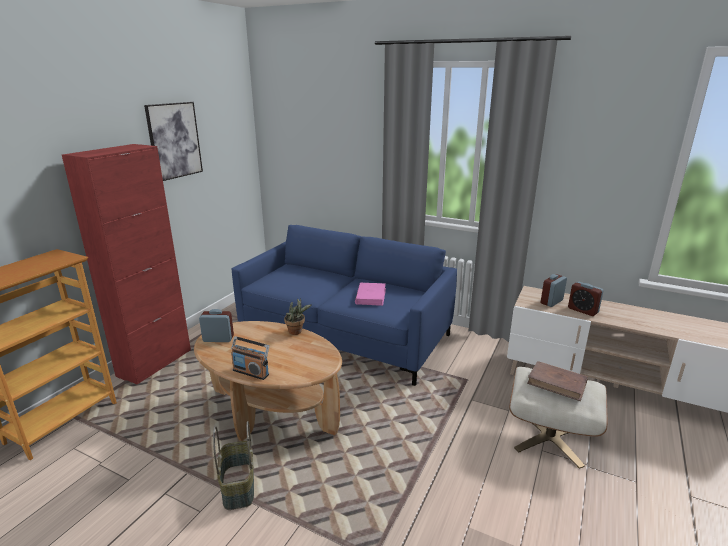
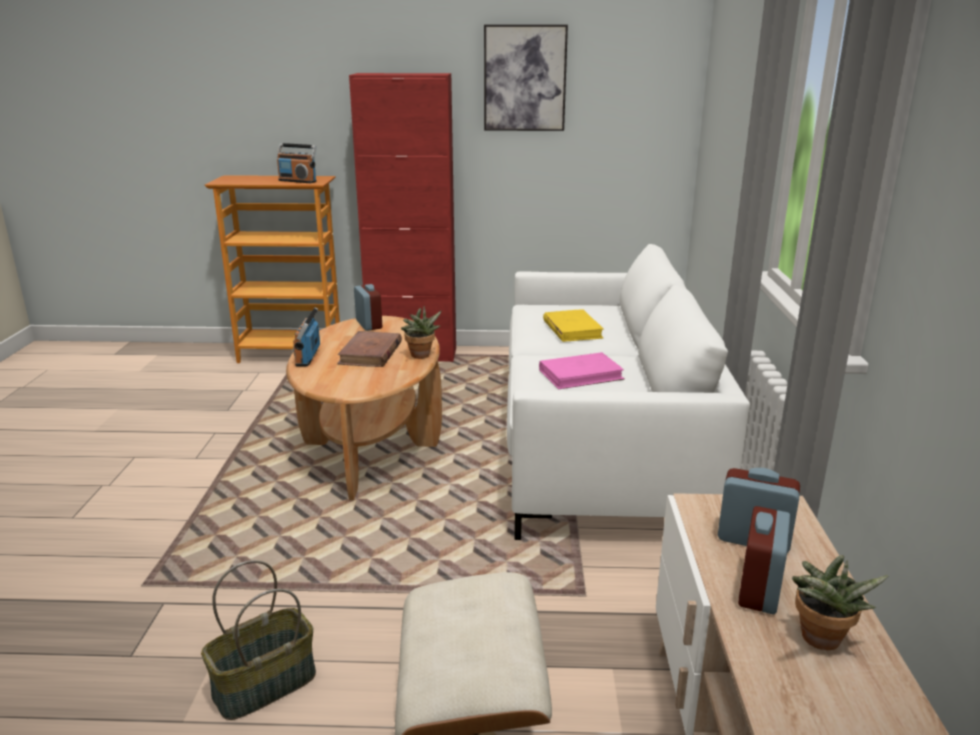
camera: 65 degrees right, 0 degrees up
basket [213,421,254,510] -> basket moved to [201,560,316,720]
blue sofa [232,225,457,386] -> white sofa [507,244,750,540]
brown book [527,361,588,401] -> brown book moved to [337,331,402,367]
none -> radio [277,143,317,183]
none -> yellow book [543,309,604,342]
none -> potted plant [792,555,889,650]

